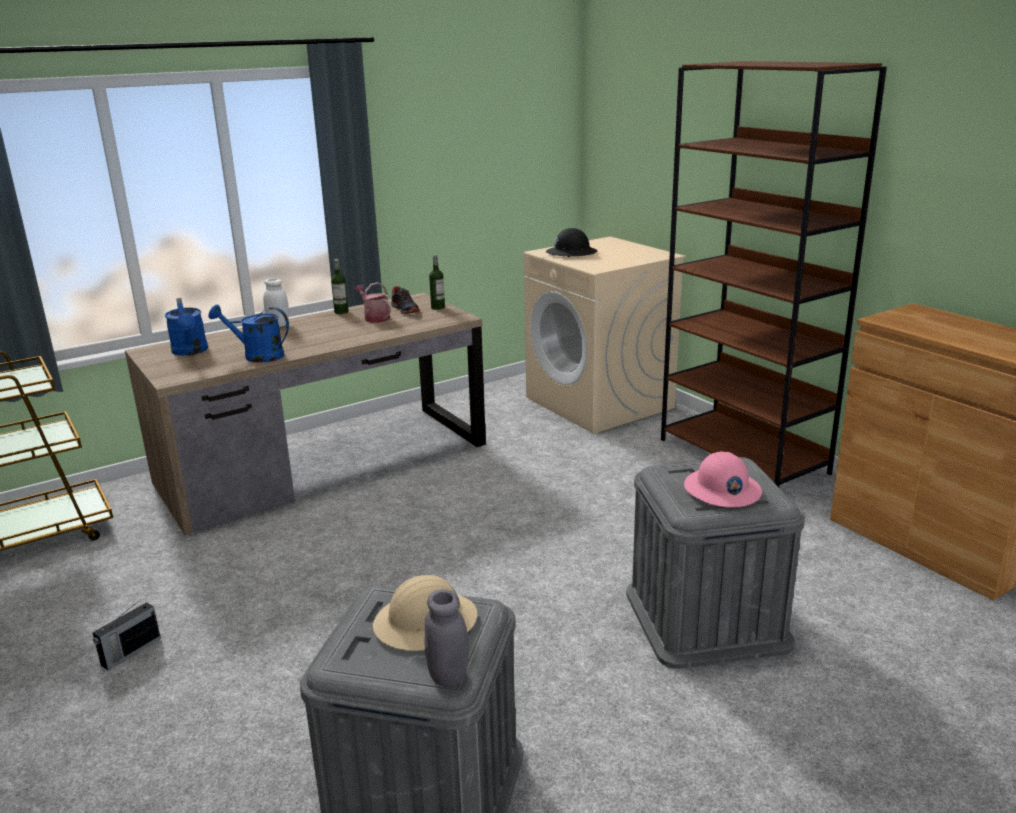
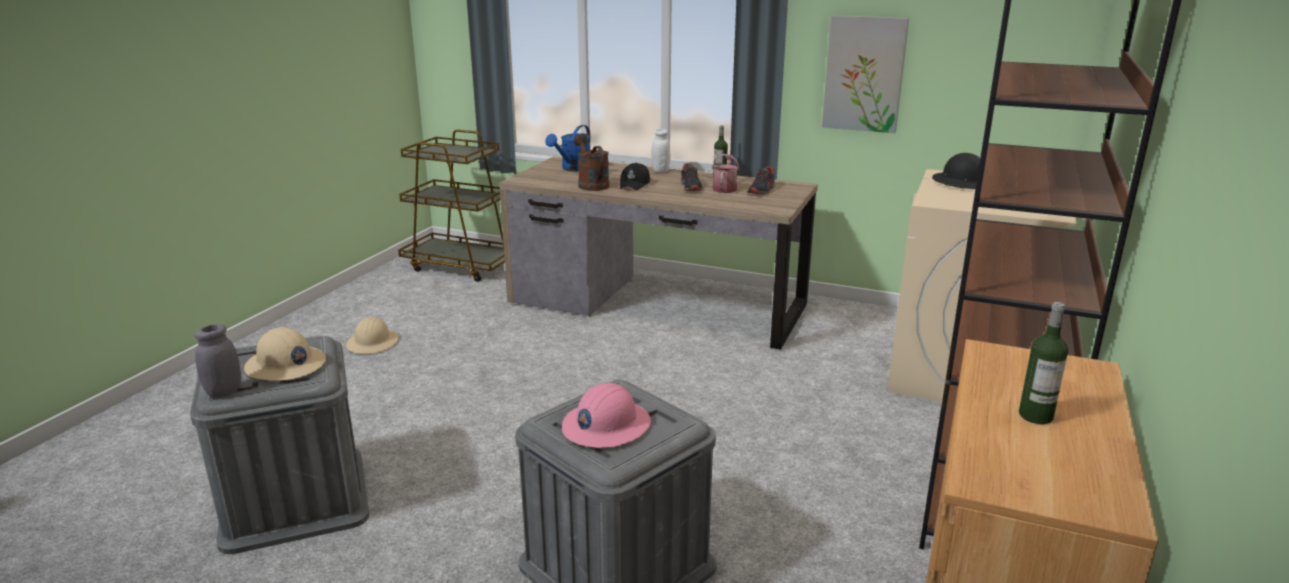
camera: 55 degrees right, 0 degrees up
radio [93,599,161,670] -> beige hard hat [346,317,399,354]
blue watering can [208,304,289,363] -> brown watering can [574,134,609,191]
bottle [429,255,445,310] -> bottle moved to [1019,302,1068,424]
none -> black cap [620,163,650,190]
none -> shoe [681,163,703,191]
none -> picture [822,15,909,133]

